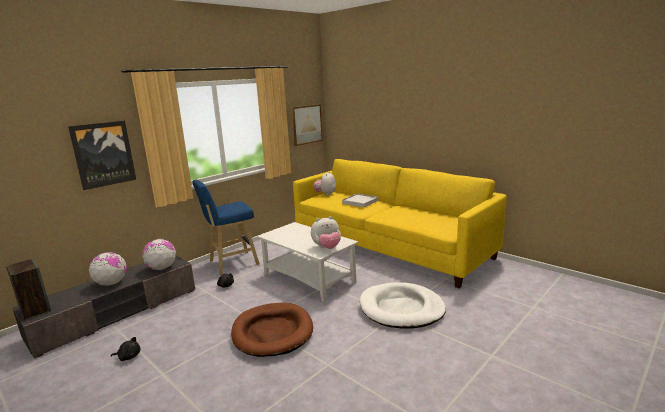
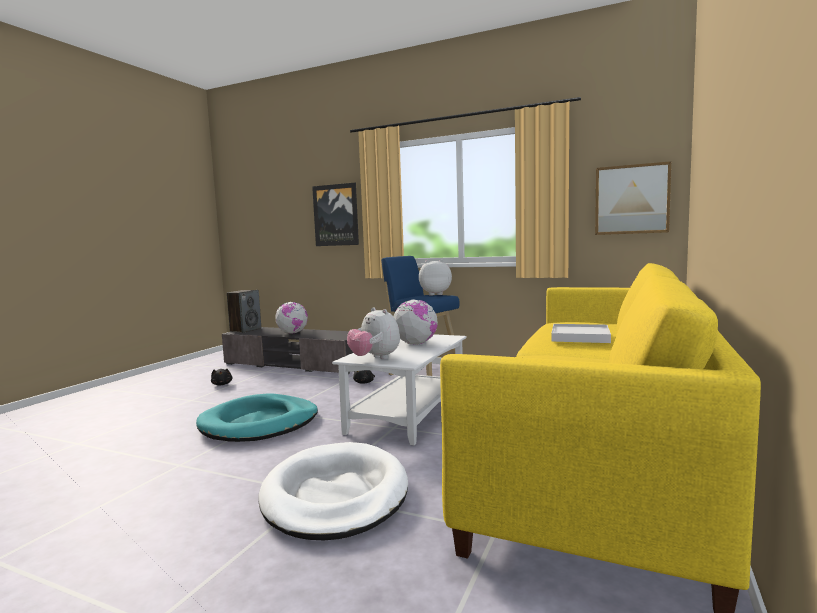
camera: 70 degrees right, 10 degrees down
globe [142,239,176,270] -> globe moved to [393,299,438,345]
brown dog bed [231,303,313,357] -> turquoise dog bed [196,394,318,442]
plush toy [313,172,336,196] -> plush toy moved to [419,259,452,295]

